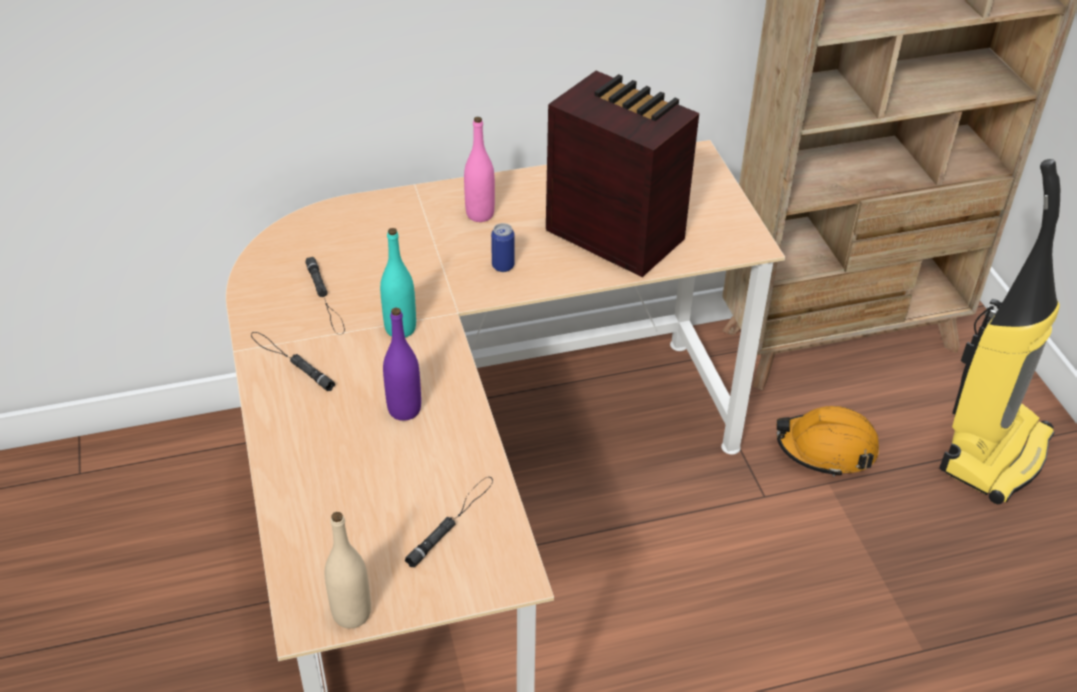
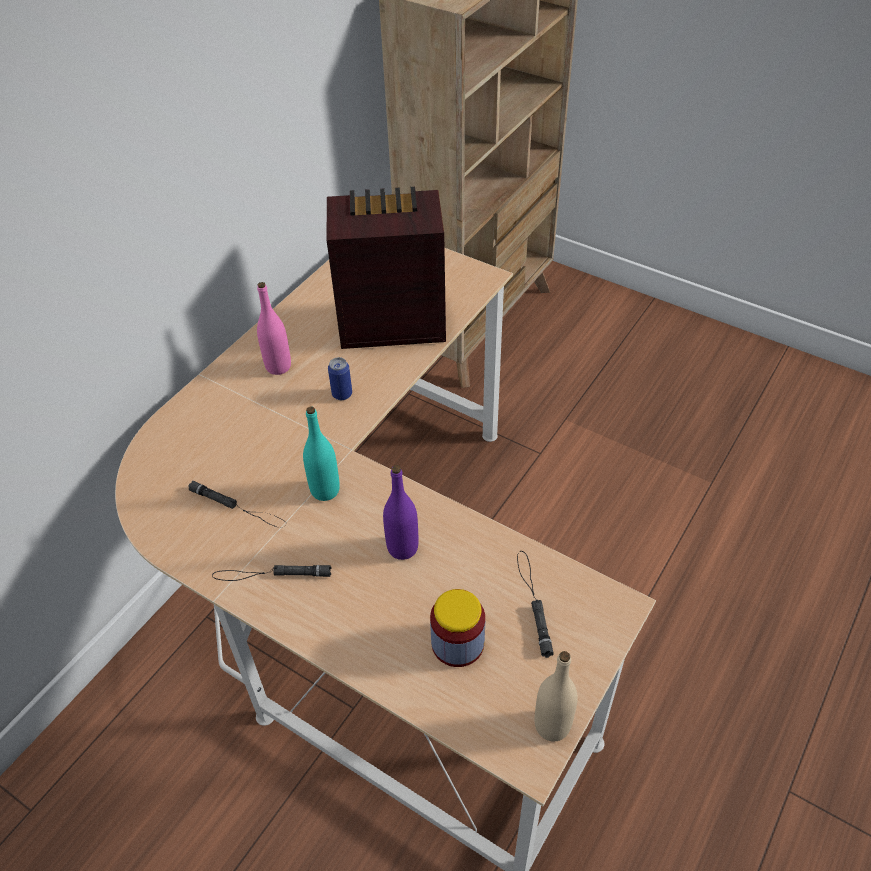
camera: 40 degrees left, 5 degrees up
orange hard hat [777,406,879,477] -> none
vacuum cleaner [939,159,1060,504] -> none
none -> jar [430,589,485,667]

